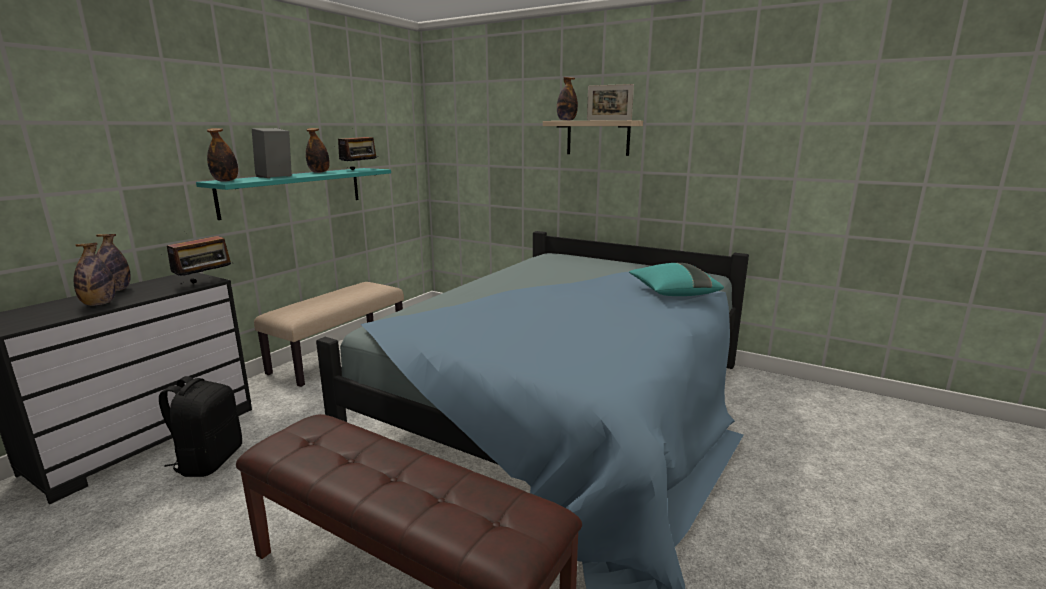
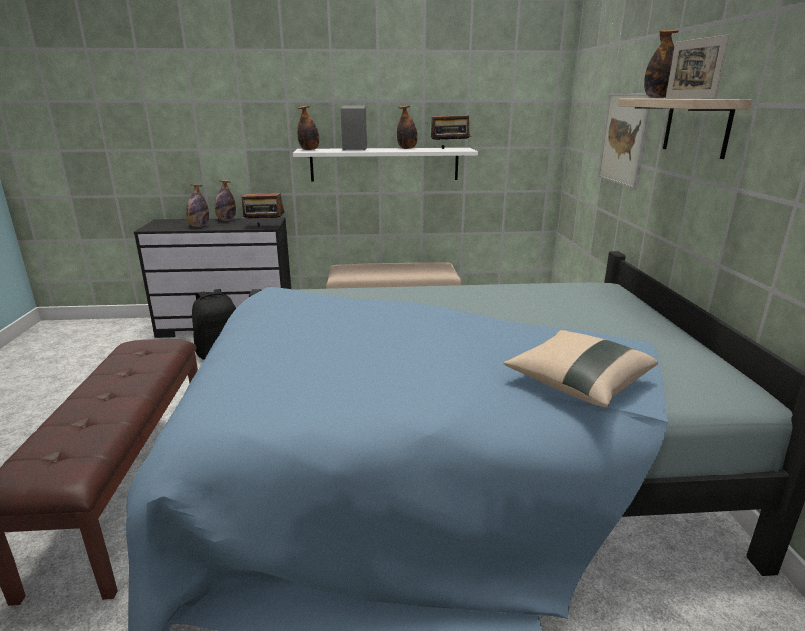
camera: 55 degrees right, 5 degrees up
turquoise shelf [196,168,391,220] -> white shelf [293,148,478,182]
turquoise pillow [629,263,724,296] -> beige pillow [504,330,658,407]
none -> picture [598,93,652,189]

